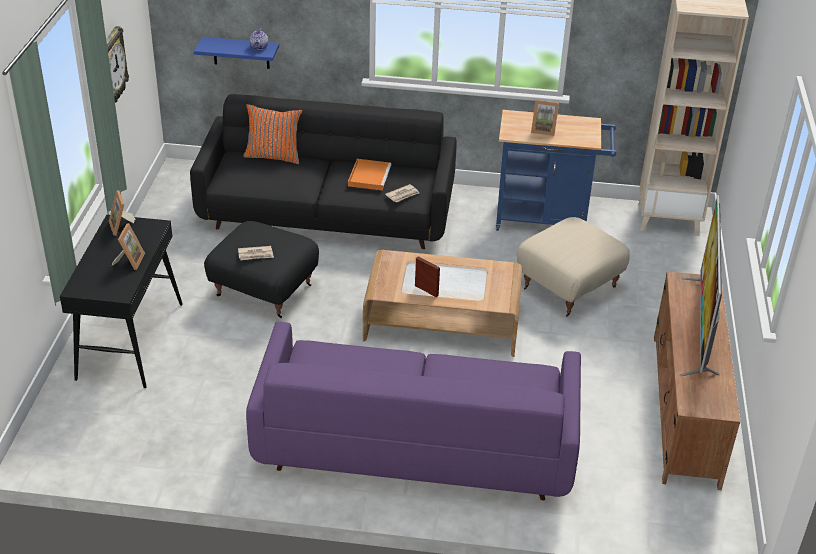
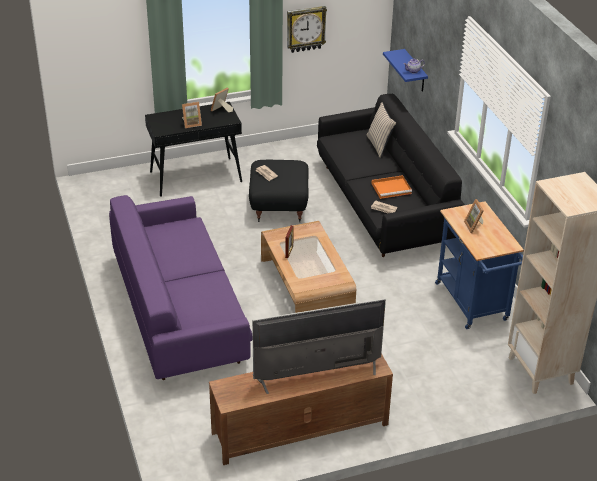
camera: 65 degrees right, 0 degrees up
orange pillow [243,104,302,164] -> beige pillow [367,102,396,158]
beige ottoman [517,217,630,317] -> none

